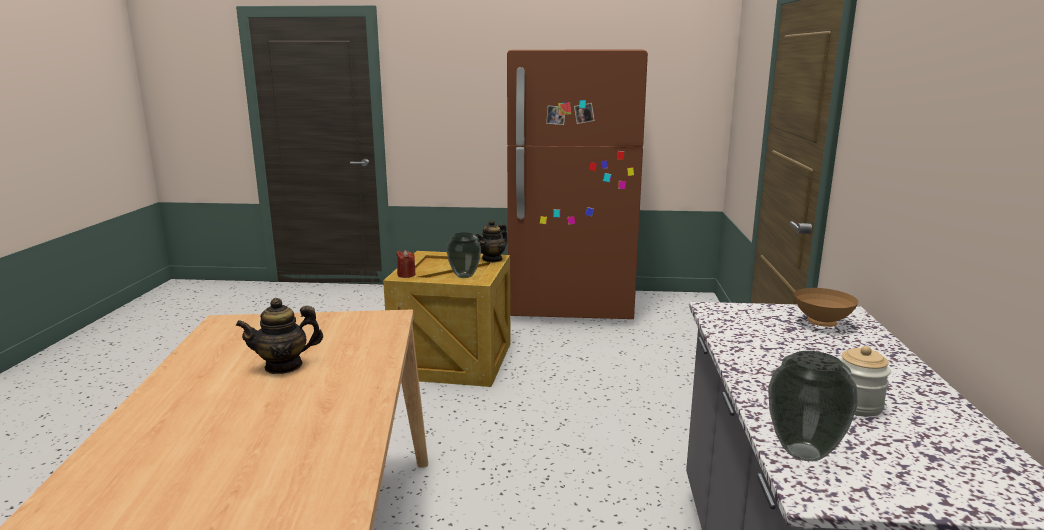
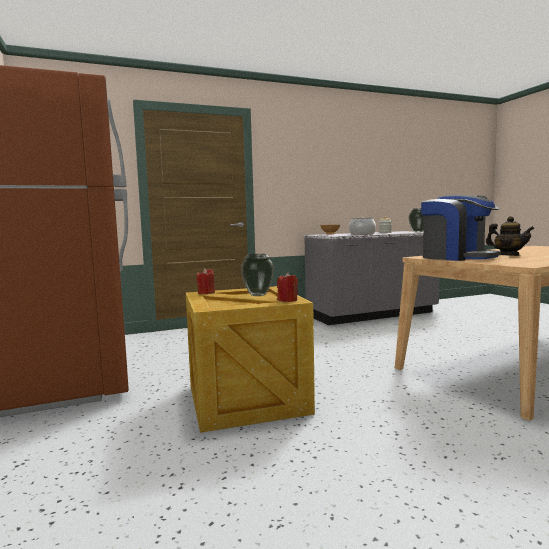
camera: 115 degrees left, 10 degrees down
teapot [476,219,508,263] -> red candle [196,268,215,294]
none -> cooking pot [349,218,376,235]
none -> coffee machine [421,195,501,261]

